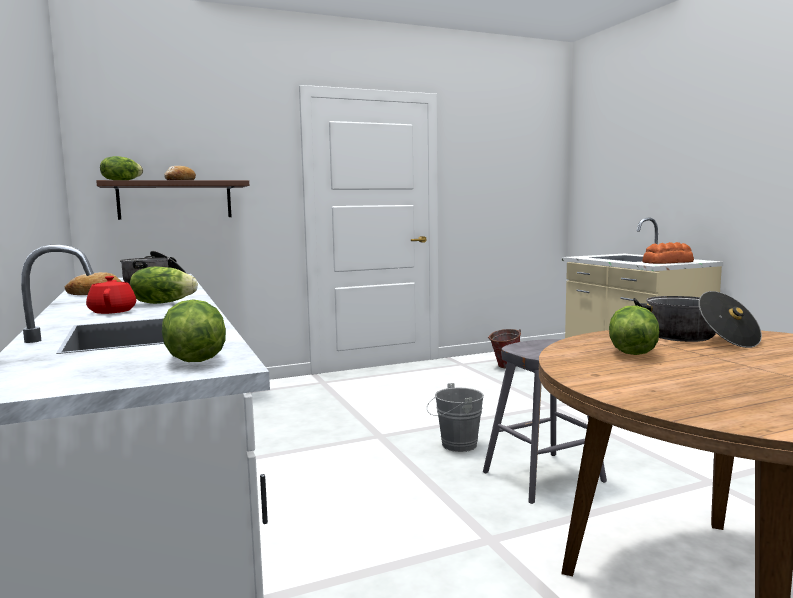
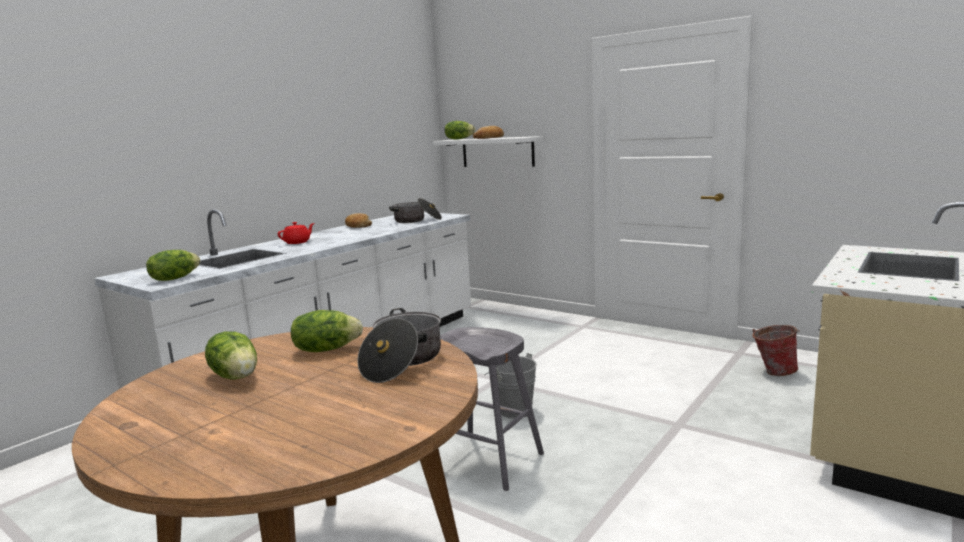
camera: 60 degrees right, 5 degrees up
brown shelf [96,180,249,220] -> white shelf [434,136,543,167]
lettuce [130,266,198,304] -> lettuce moved to [205,331,257,380]
bread [642,242,694,264] -> none

